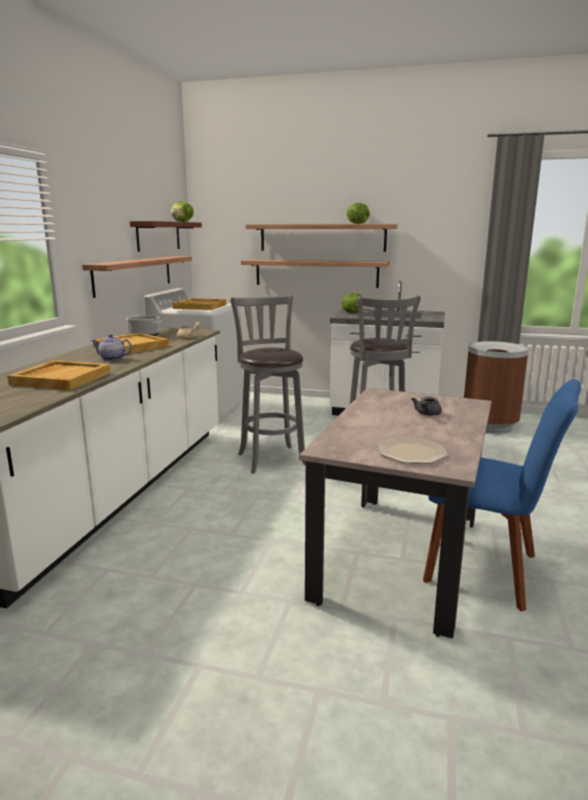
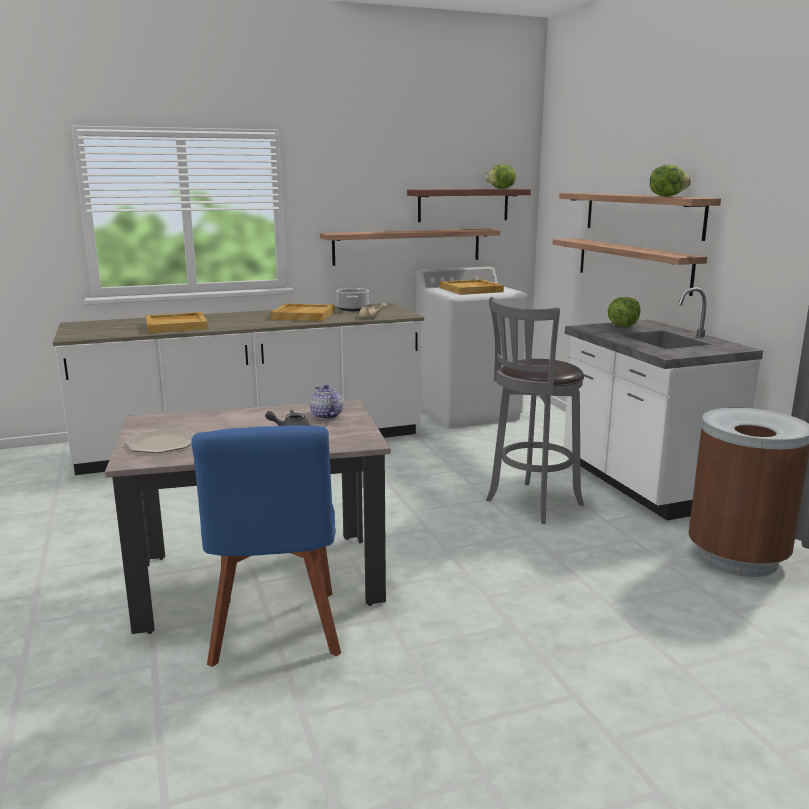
camera: 55 degrees right, 0 degrees up
teapot [91,334,132,361] -> teapot moved to [310,385,343,419]
grey stool [230,295,306,474] -> none

